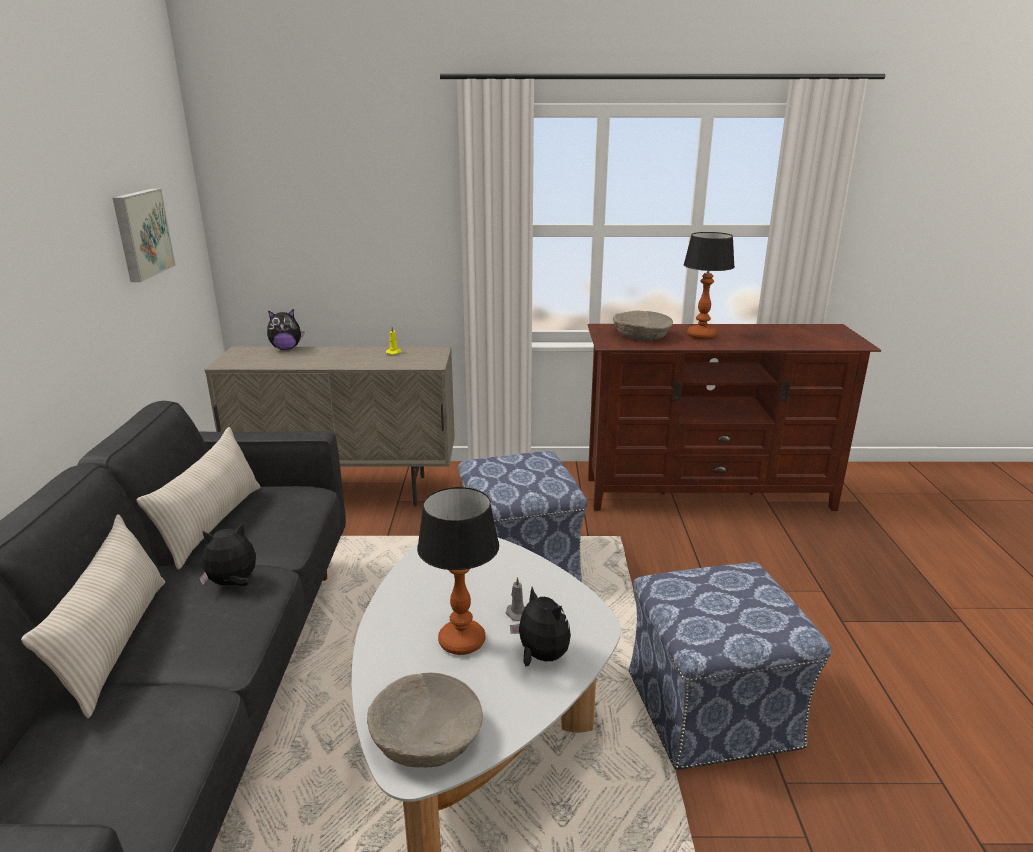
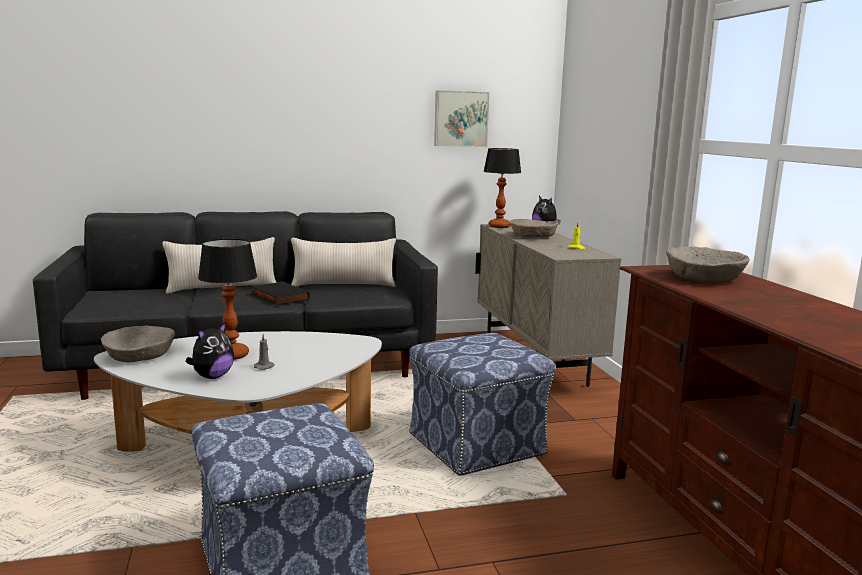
camera: 75 degrees right, 10 degrees down
plush toy [199,522,256,586] -> black book [251,281,310,305]
table lamp [683,232,735,339] -> table lamp moved to [483,148,521,228]
none -> beige bowl [510,219,559,237]

